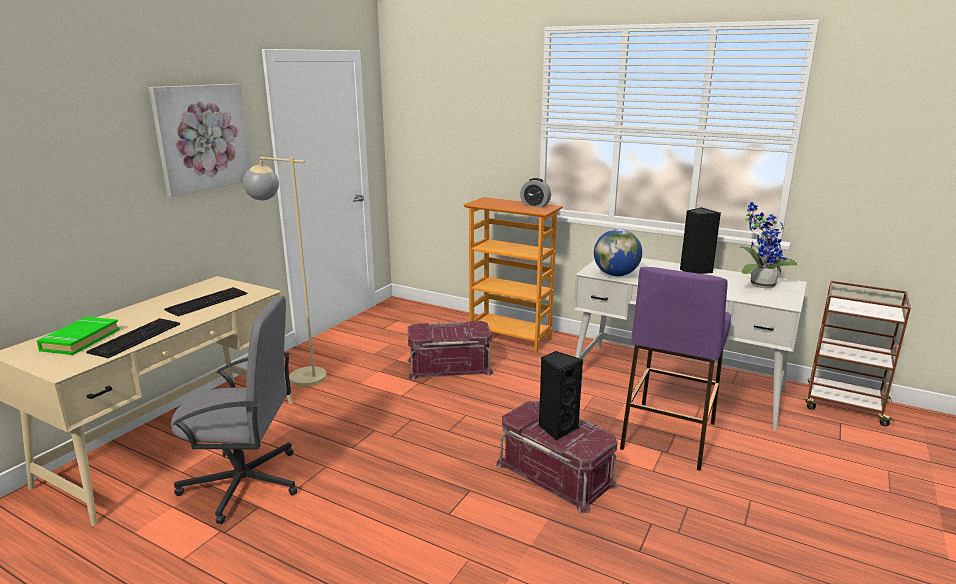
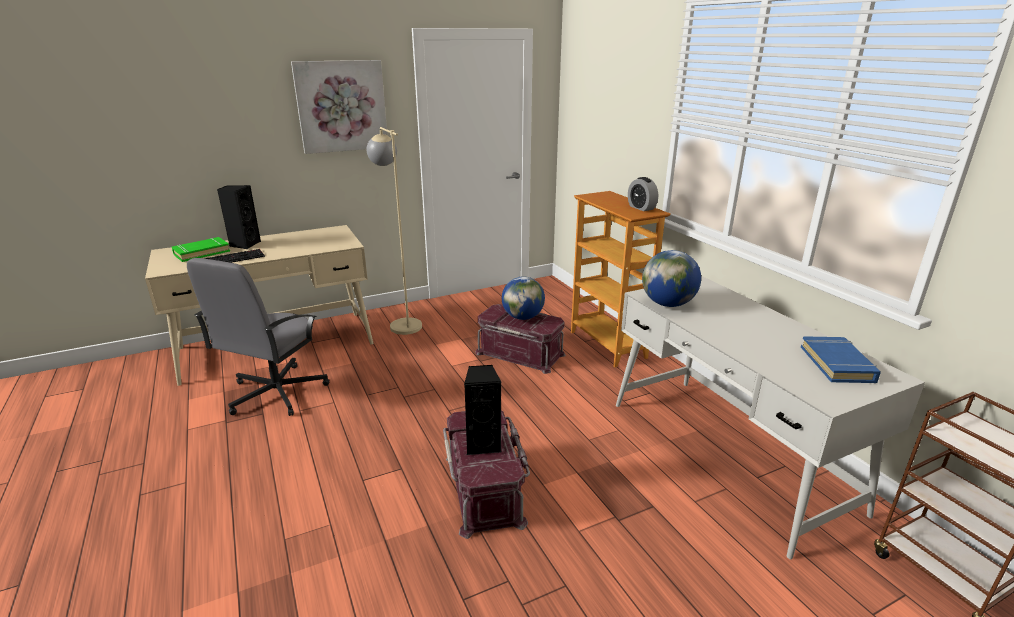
camera: 35 degrees right, 5 degrees up
keyboard [164,287,248,316] -> none
grey office chair [171,295,297,524] -> grey office chair turned 75 degrees clockwise [187,258,329,416]
purple stool [620,267,731,471] -> none
black speaker [680,207,721,274] -> black speaker moved to [217,185,261,249]
potted plant [740,202,797,288] -> blue book [801,336,881,383]
none -> globe [502,276,545,320]

